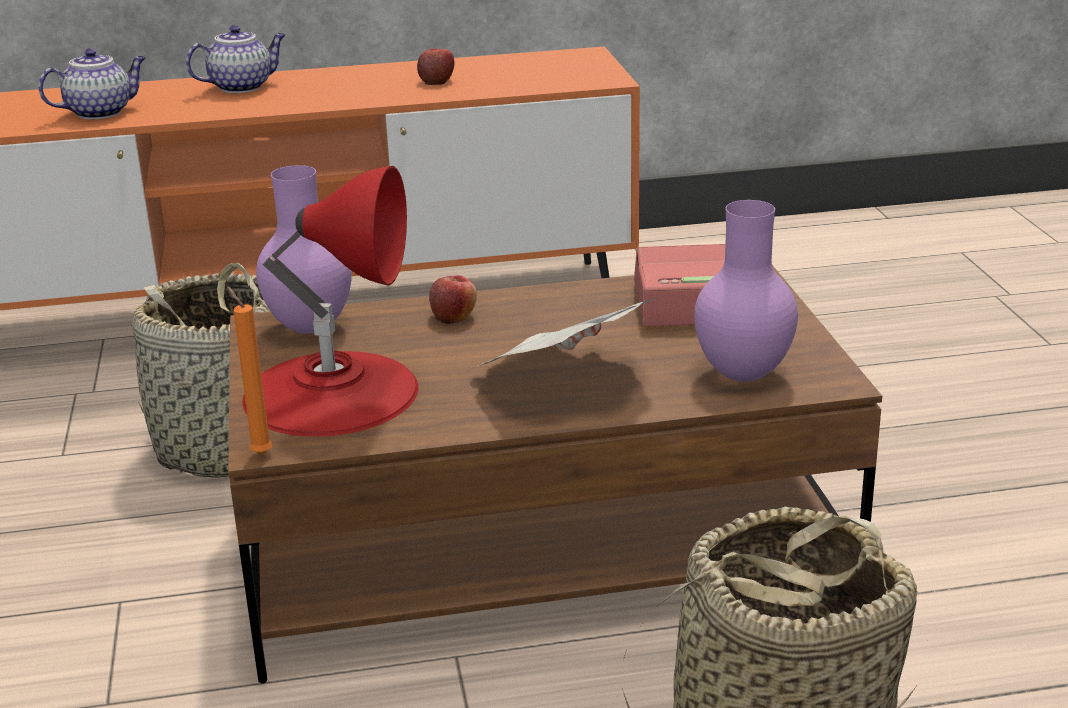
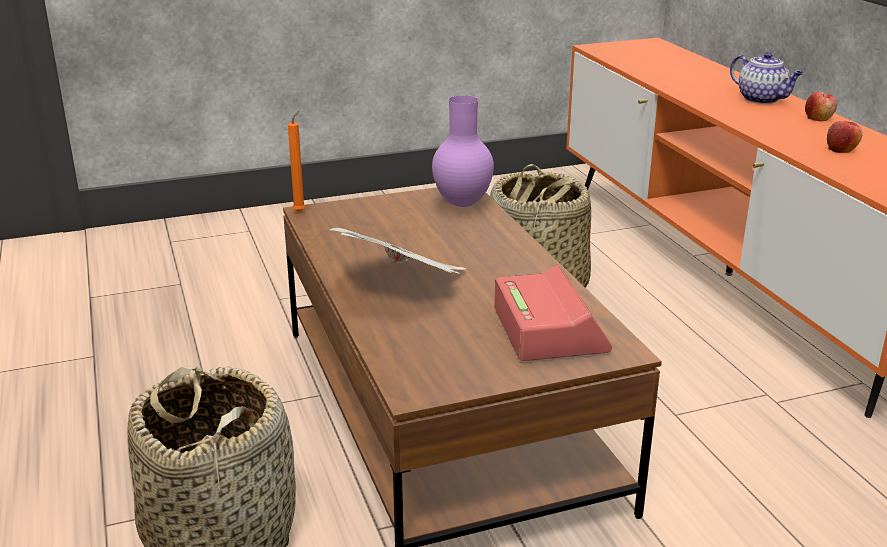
camera: 80 degrees right, 0 degrees up
teapot [38,48,146,120] -> none
red table lamp [242,166,419,437] -> none
apple [429,275,477,324] -> apple moved to [805,92,838,121]
purple vase [694,200,798,382] -> none

